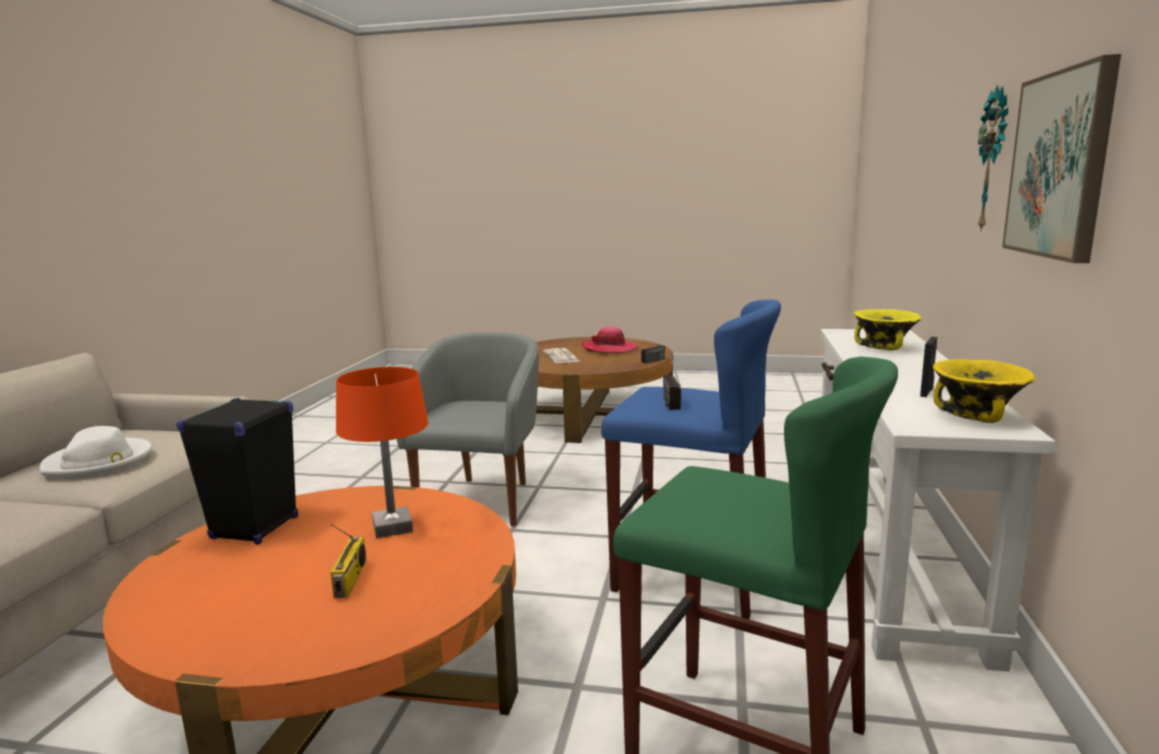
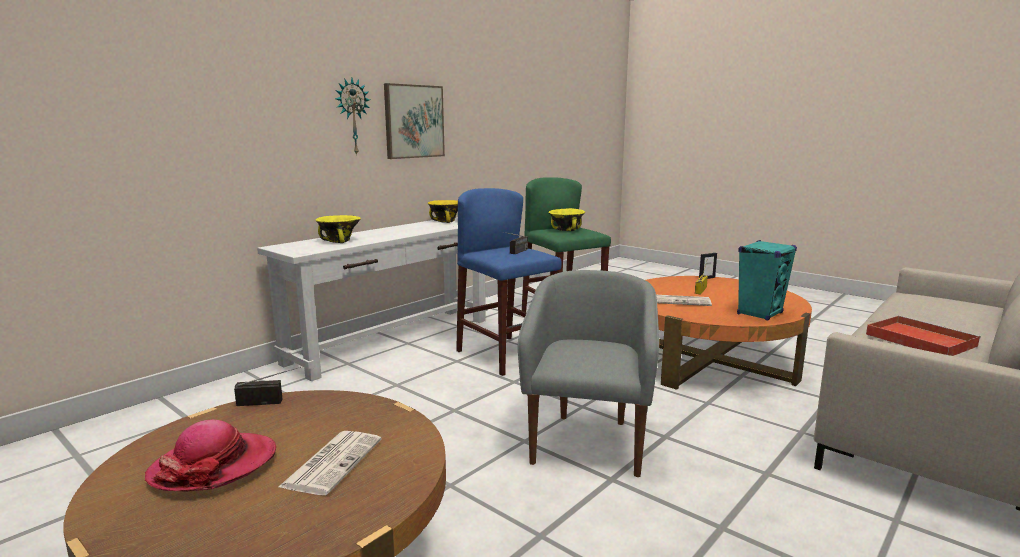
camera: 150 degrees left, 0 degrees up
white hat [39,426,152,479] -> red tray [866,315,981,356]
black speaker [176,398,298,545] -> turquoise speaker [737,240,797,320]
orange table lamp [336,367,428,538] -> newspaper [656,295,712,306]
grey armchair [397,332,539,526] -> grey armchair turned 150 degrees clockwise [518,270,659,477]
picture frame [920,337,937,397] -> picture frame moved to [699,253,717,279]
none -> yellow bowl [548,208,585,231]

